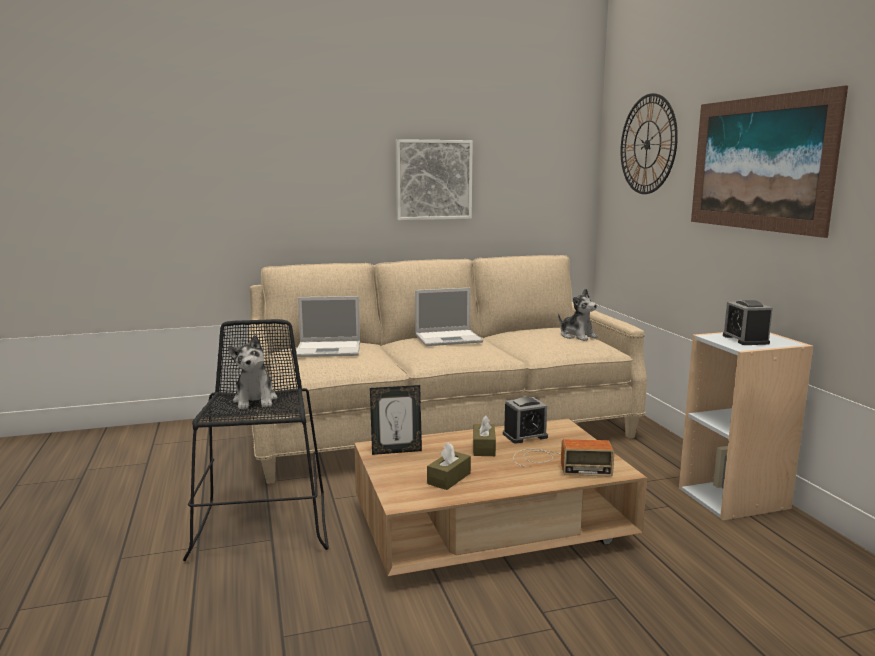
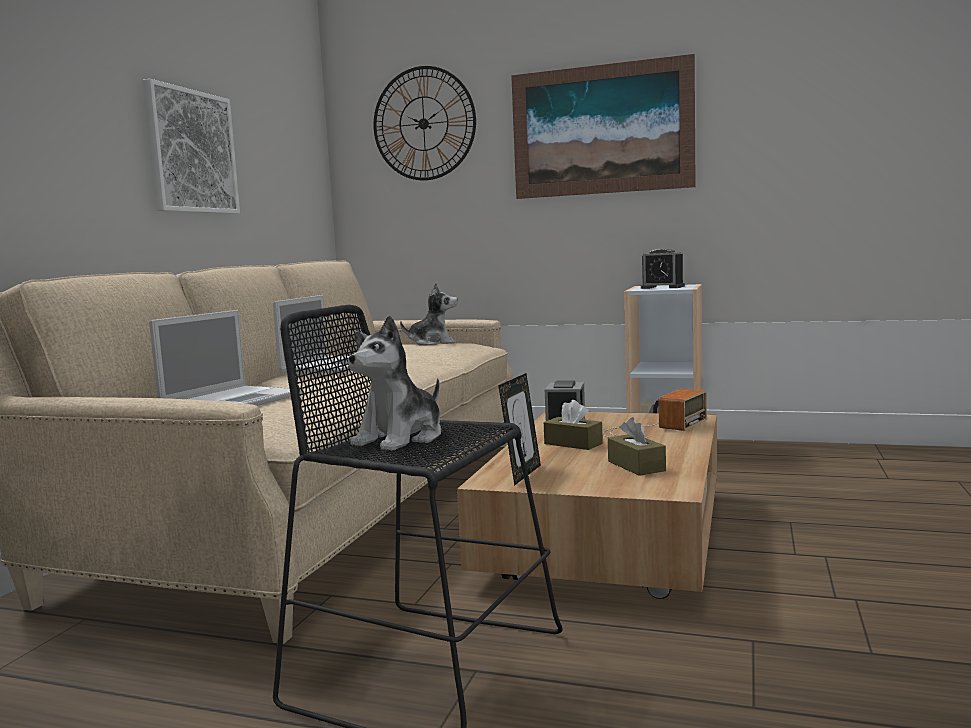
camera: 55 degrees left, 5 degrees down
plush toy [228,335,277,409] -> plush toy turned 105 degrees clockwise [348,315,441,451]

